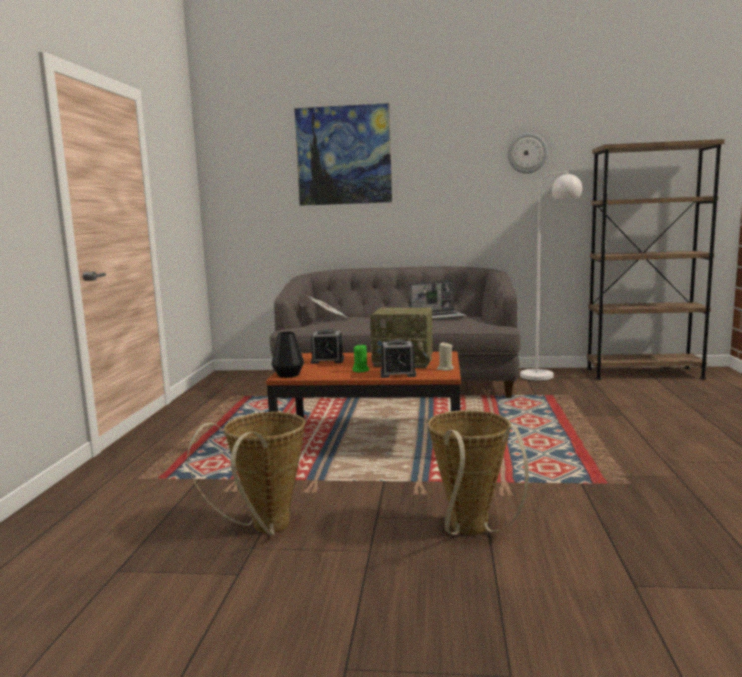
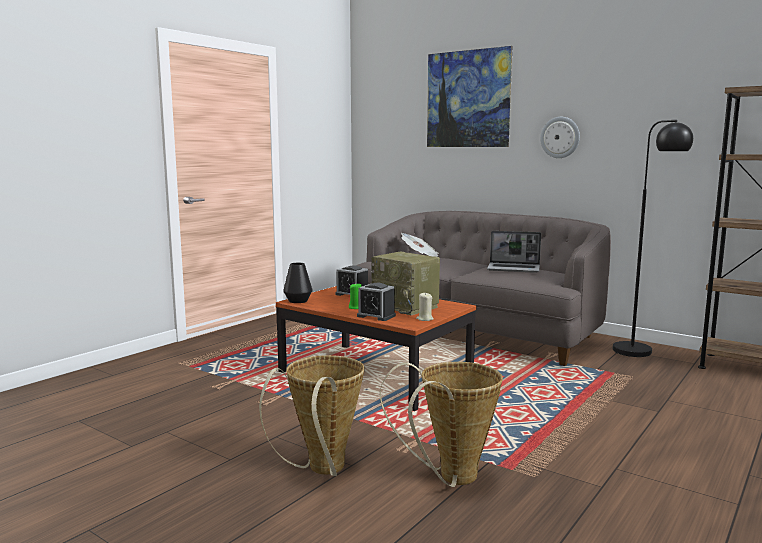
camera: 30 degrees right, 0 degrees up
basket [187,412,305,535] -> basket moved to [380,362,503,487]
wall clock [508,133,548,174] -> wall clock moved to [540,117,580,158]
white floor lamp [520,172,582,381] -> black floor lamp [613,120,693,357]

